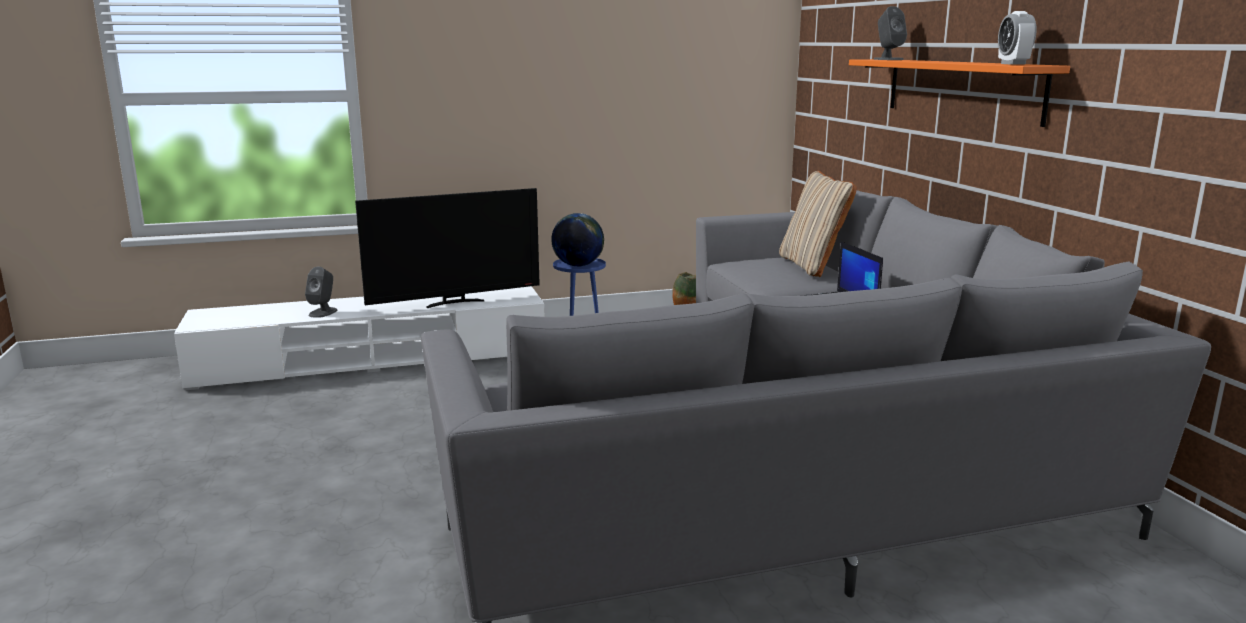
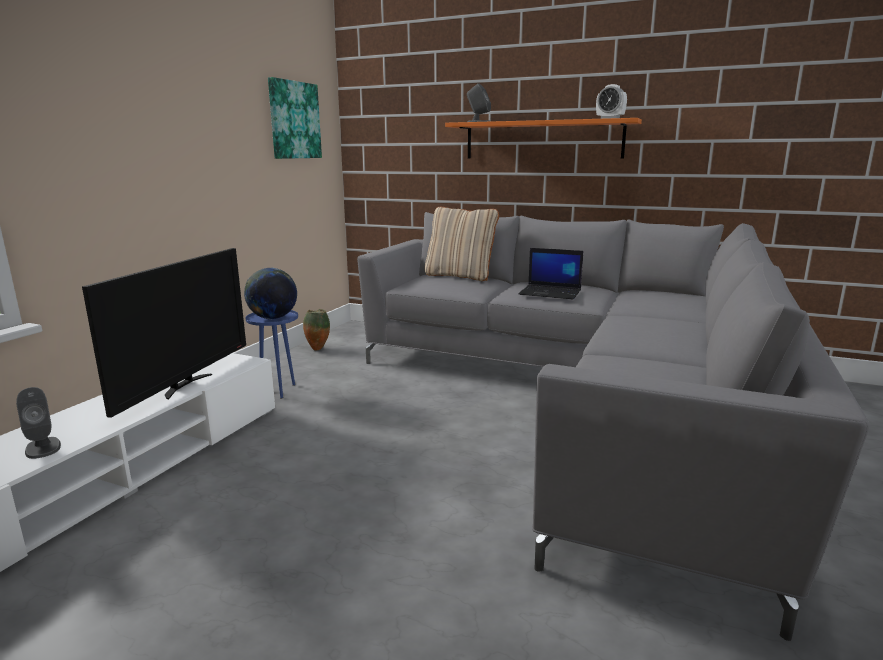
camera: 50 degrees left, 0 degrees up
none -> picture [268,77,322,159]

